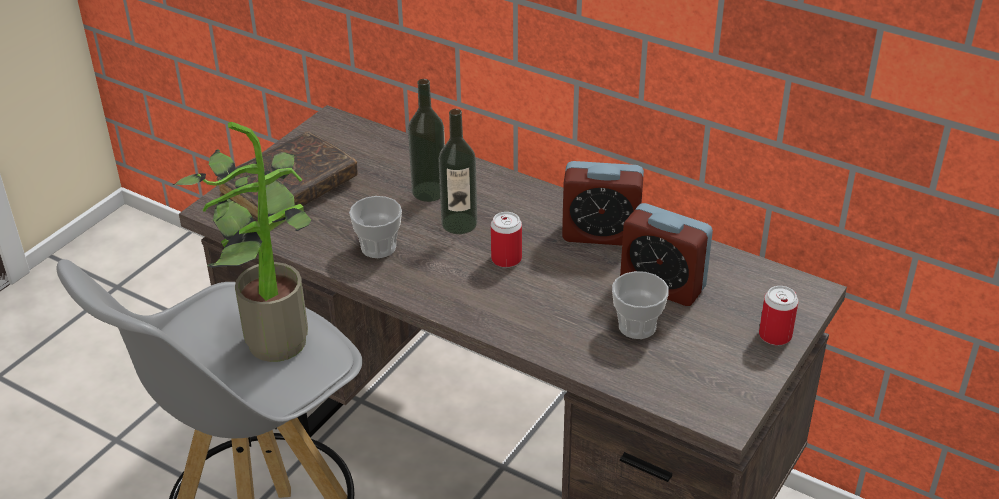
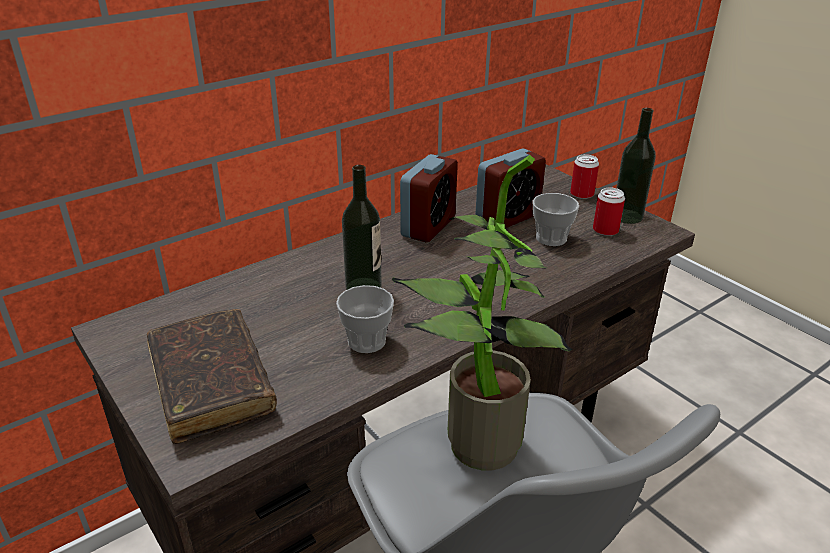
camera: 70 degrees left, 5 degrees down
bottle [408,79,445,202] -> bottle moved to [617,108,656,224]
can [491,212,522,268] -> can moved to [593,188,625,236]

